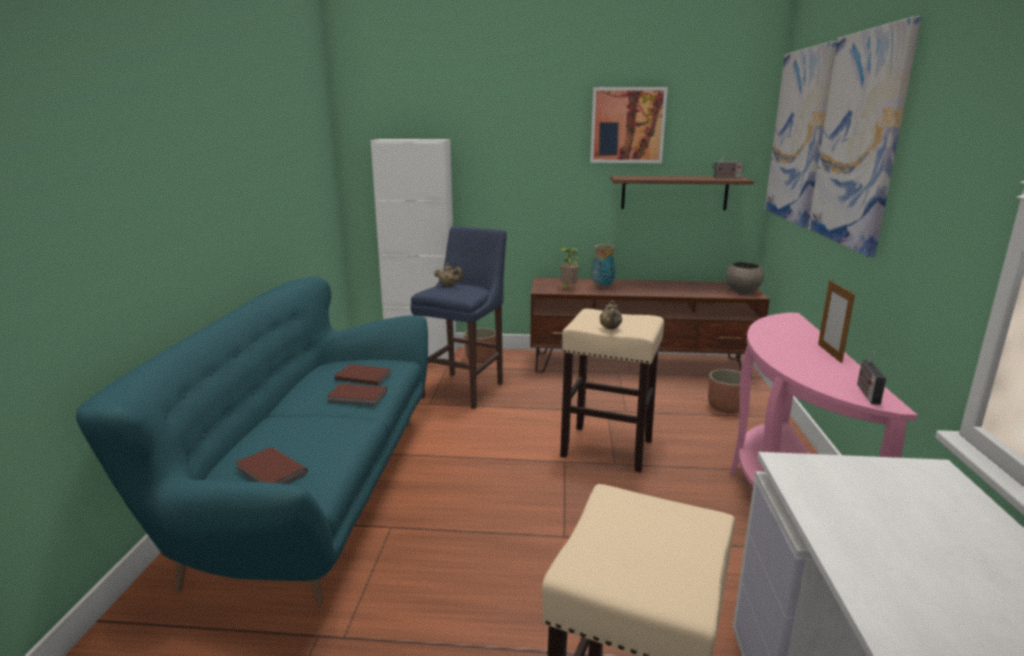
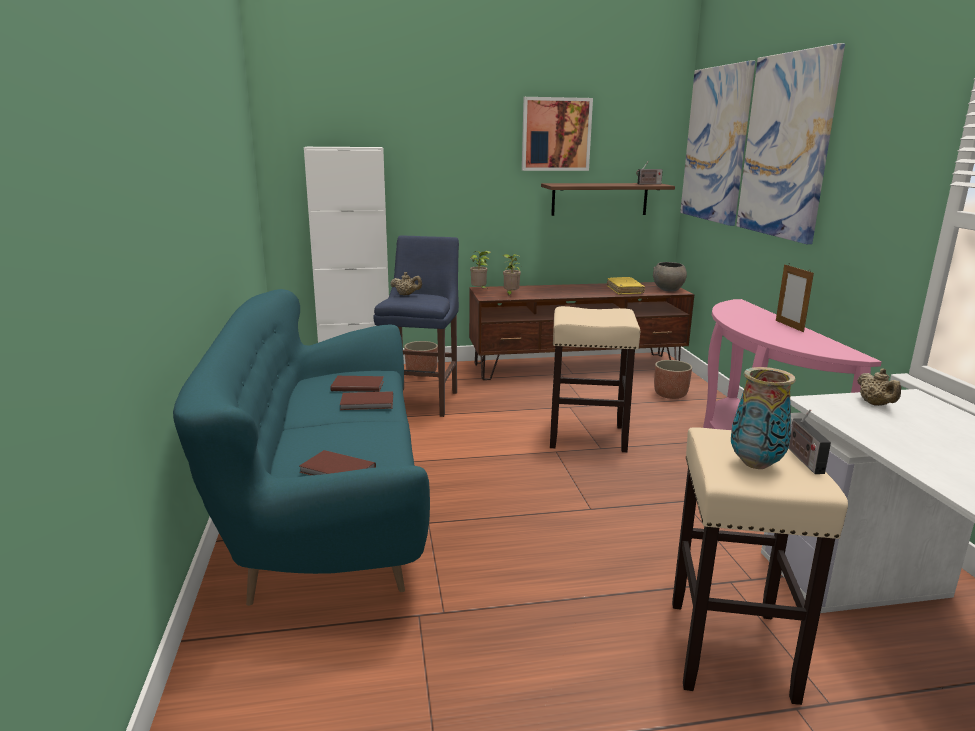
camera: 15 degrees left, 0 degrees up
vase [591,244,615,288] -> vase moved to [731,367,796,469]
beige teapot [599,301,622,329] -> beige teapot moved to [857,368,901,406]
radio [857,352,886,405] -> radio moved to [788,409,831,474]
none -> potted plant [470,251,491,288]
none -> yellow book [607,277,645,295]

